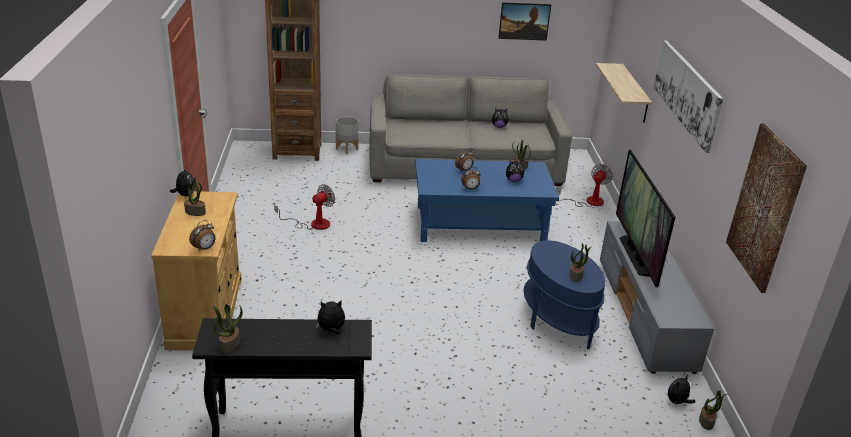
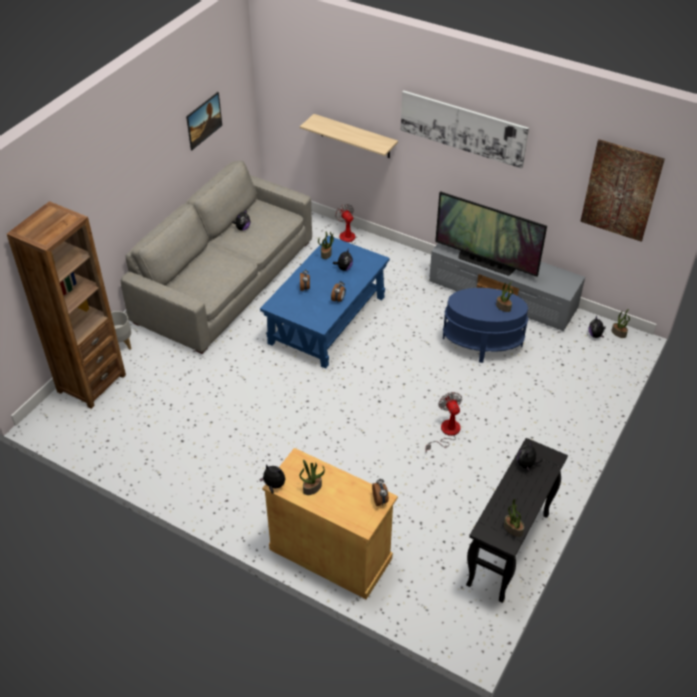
camera: 55 degrees left, 15 degrees up
fan [274,184,335,230] -> fan moved to [425,392,462,453]

